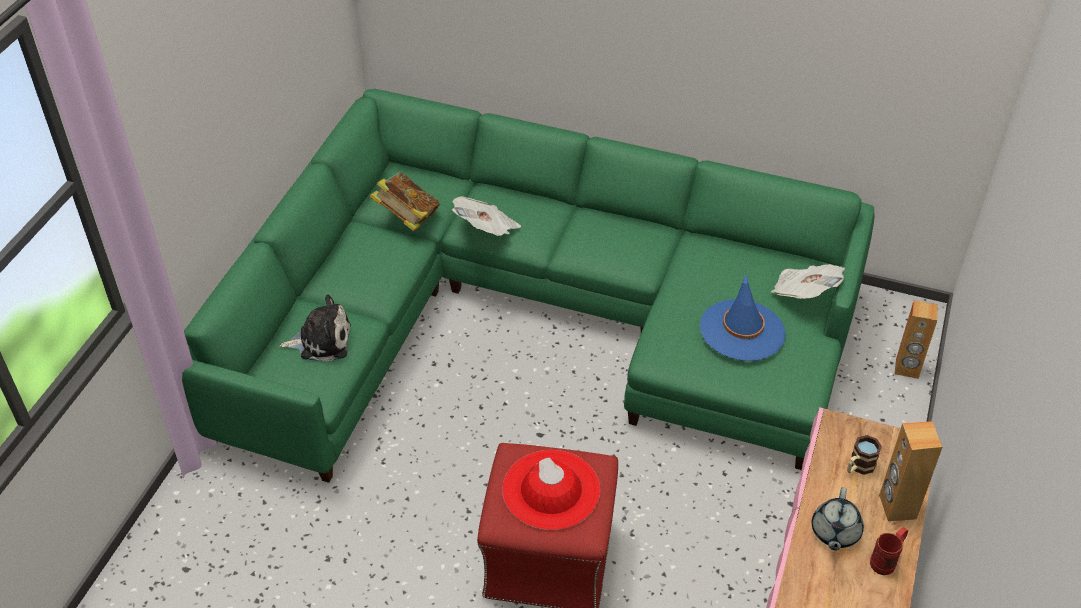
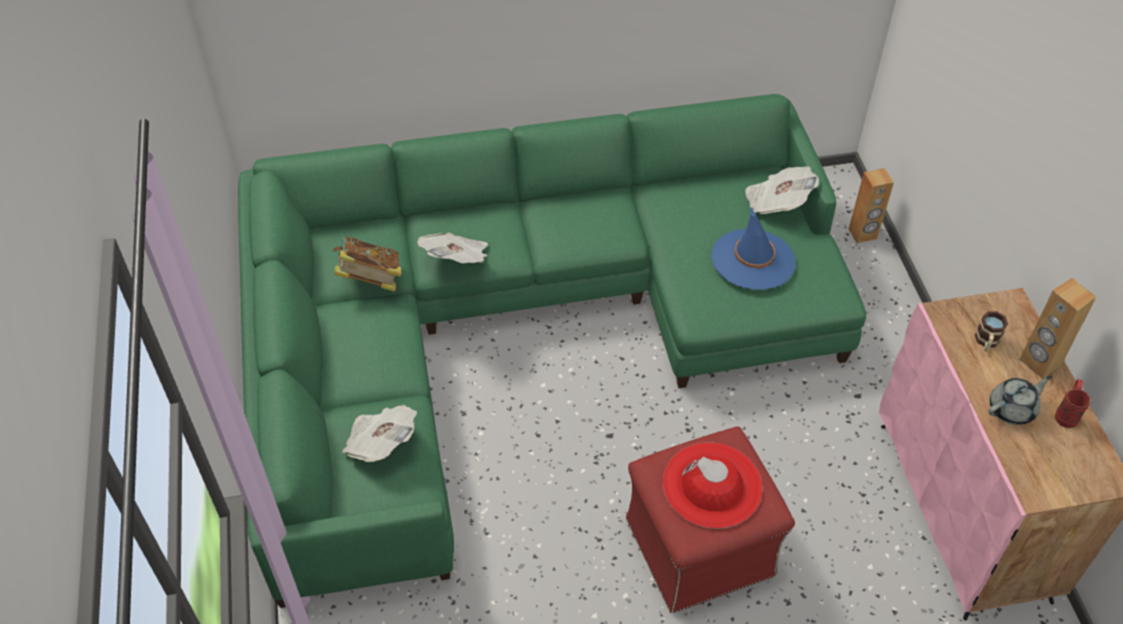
camera: 30 degrees left, 5 degrees up
plush toy [280,295,351,362] -> newspaper [342,405,417,462]
grey teapot [812,487,864,550] -> grey teapot turned 105 degrees counterclockwise [988,376,1052,425]

